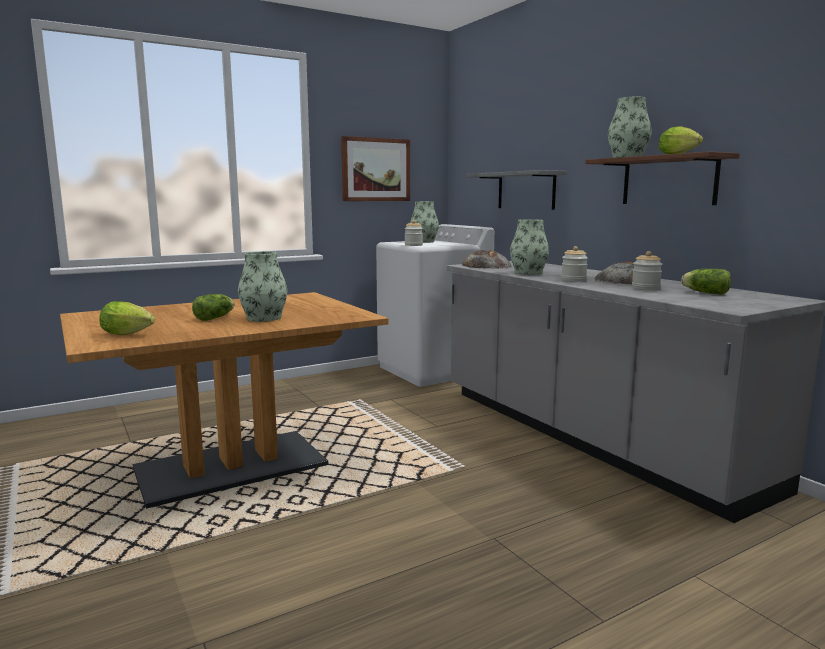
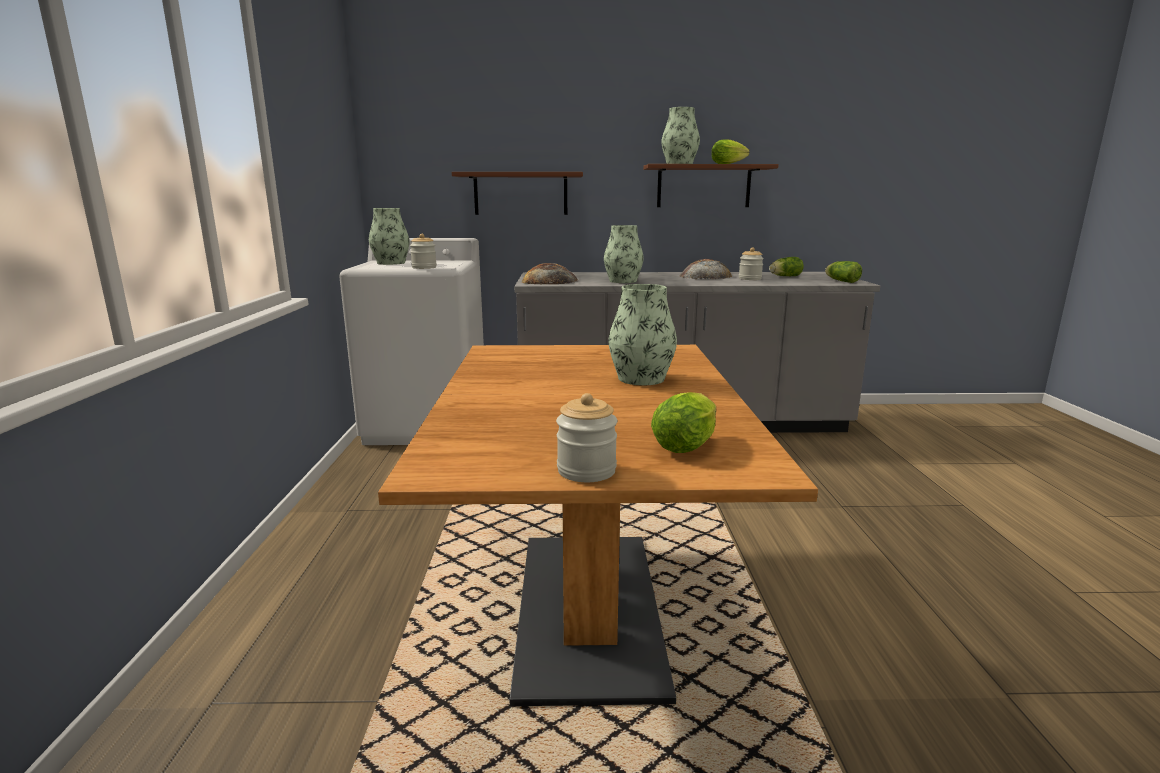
camera: 60 degrees left, 5 degrees up
lettuce [192,294,235,321] -> lettuce moved to [825,261,862,283]
picture [341,136,410,201] -> none
grey shelf [467,170,567,210] -> brown shelf [452,172,583,215]
jar [561,246,588,281] -> jar moved to [556,393,617,482]

